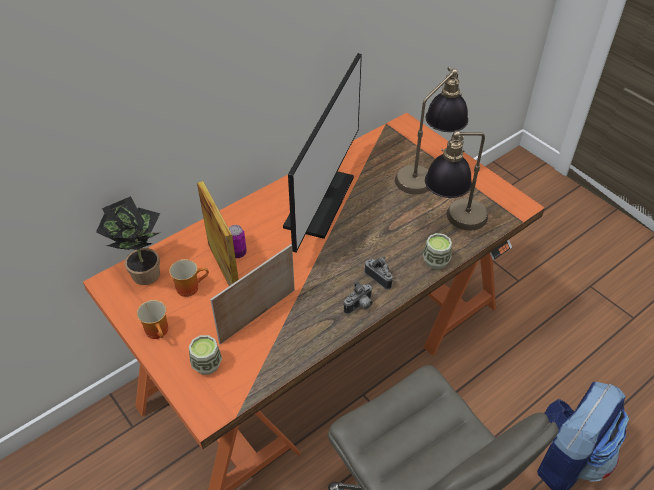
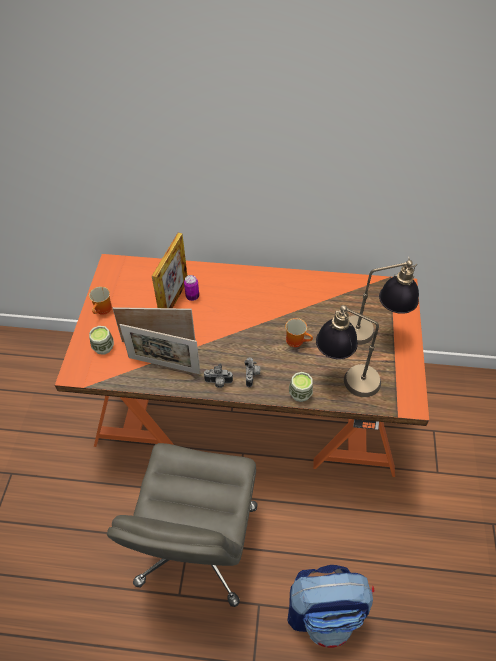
camera: 45 degrees right, 5 degrees up
potted plant [96,196,161,285] -> none
mug [169,259,209,297] -> mug moved to [285,318,313,347]
monitor [283,53,362,253] -> none
none -> picture frame [120,324,201,374]

